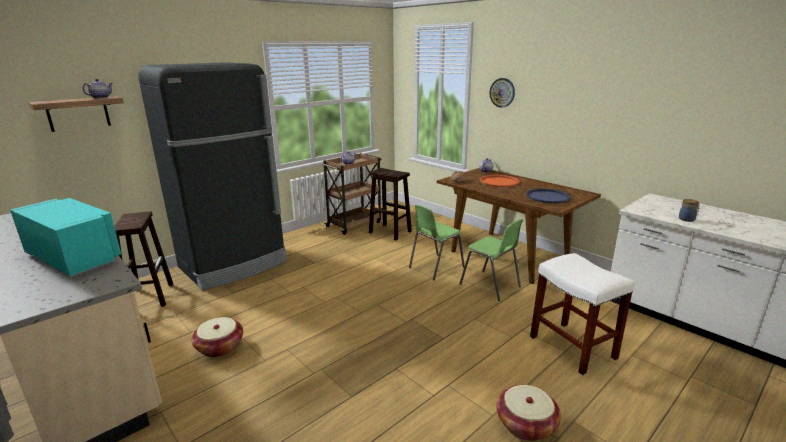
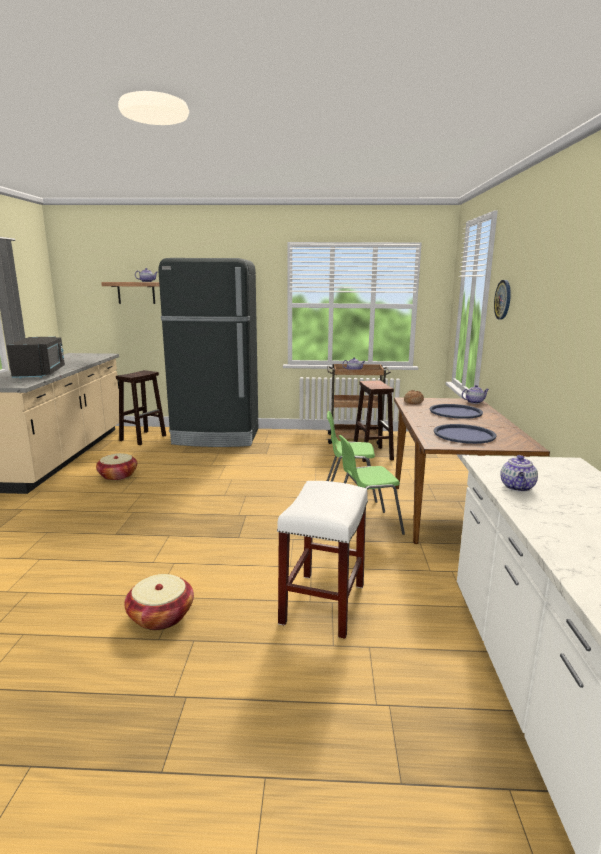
camera: 45 degrees right, 5 degrees down
turquoise microwave [10,198,121,277] -> black microwave [7,337,65,379]
green chair [459,219,523,301] -> green chair turned 75 degrees clockwise [339,435,405,535]
orange tray [480,175,520,187] -> blue tray [430,404,483,419]
jar [679,199,700,222] -> teapot [500,455,538,492]

